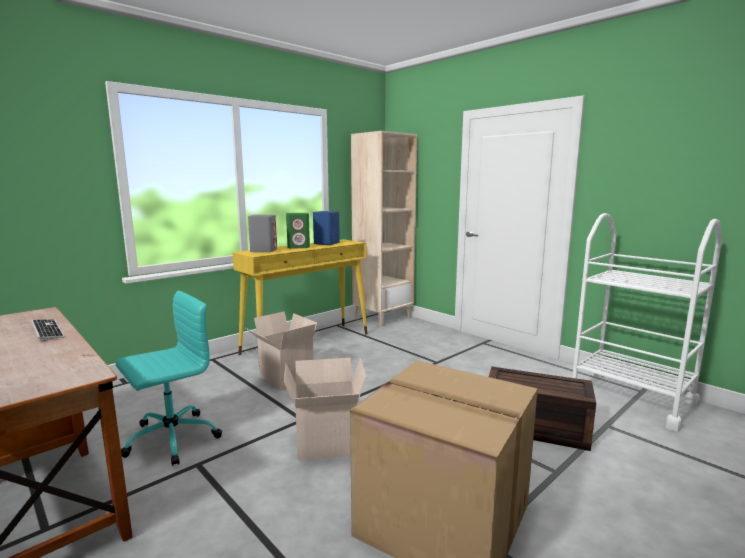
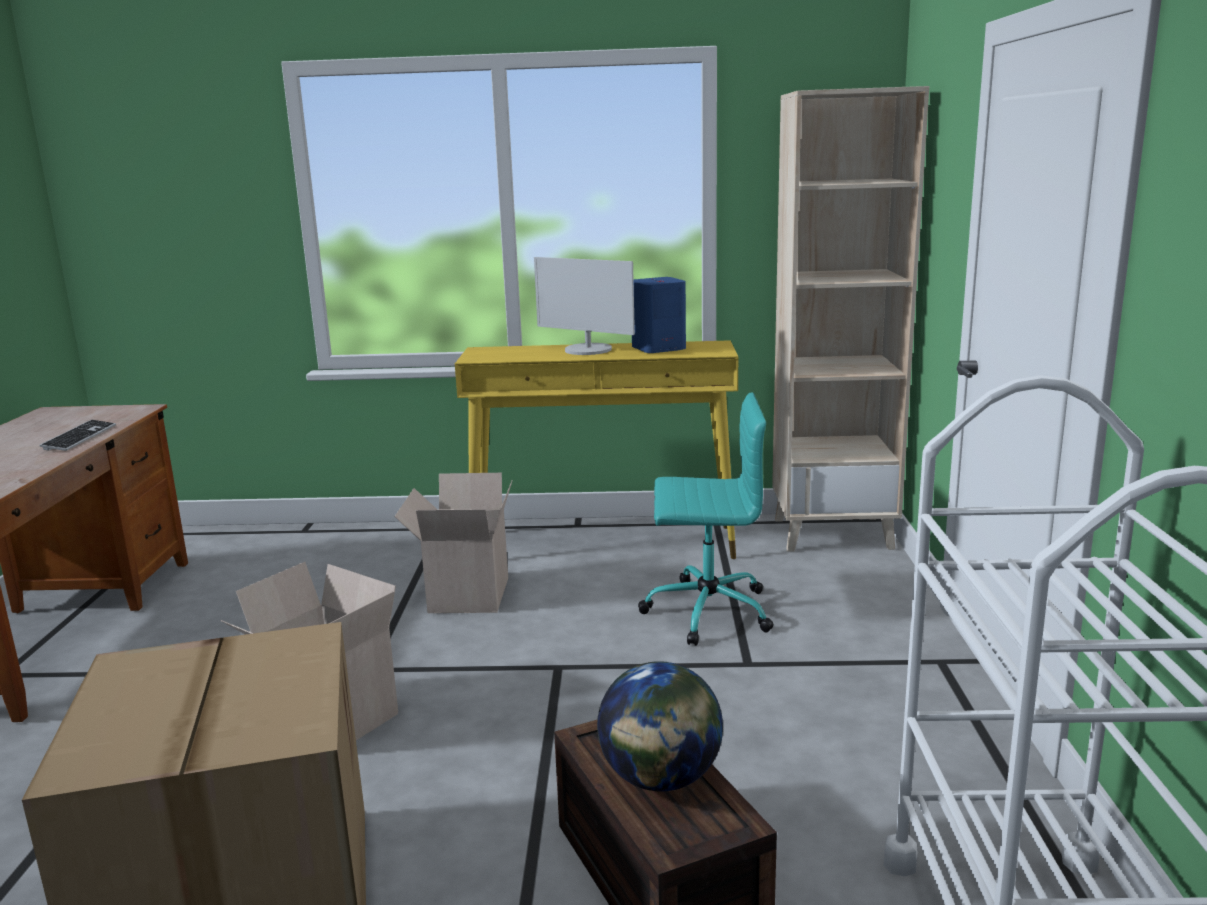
camera: 45 degrees right, 5 degrees up
turquoise office chair [116,291,222,466] -> turquoise office chair moved to [638,392,774,646]
grey speaker [248,215,277,252] -> none
green speaker [286,213,310,249] -> monitor [534,257,635,355]
none -> globe [597,661,723,791]

